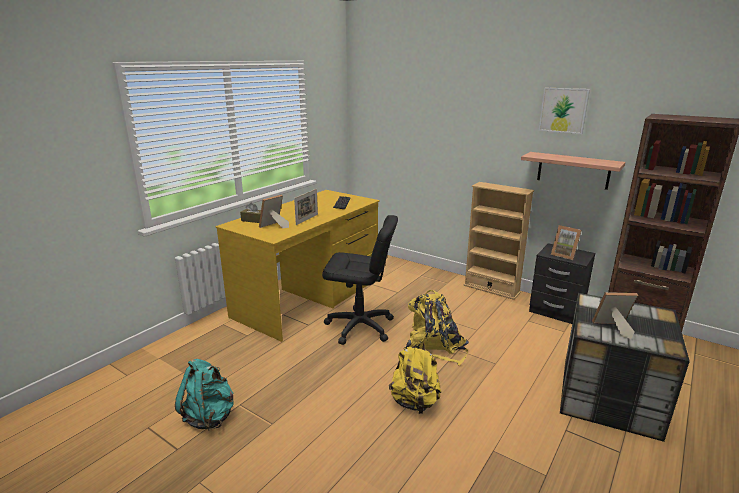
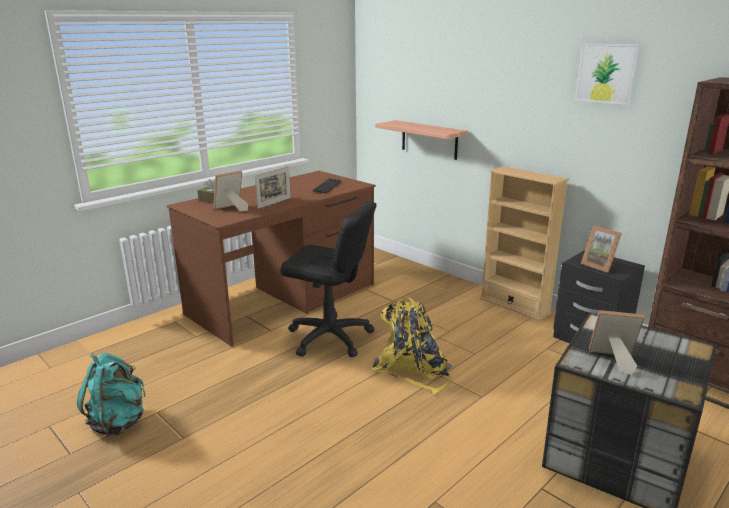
camera: 10 degrees right, 0 degrees up
yellow desk [215,190,380,342] -> brown desk [167,171,376,347]
yellow backpack [389,341,441,414] -> none
shelf [521,152,626,190] -> shelf moved to [375,120,468,160]

